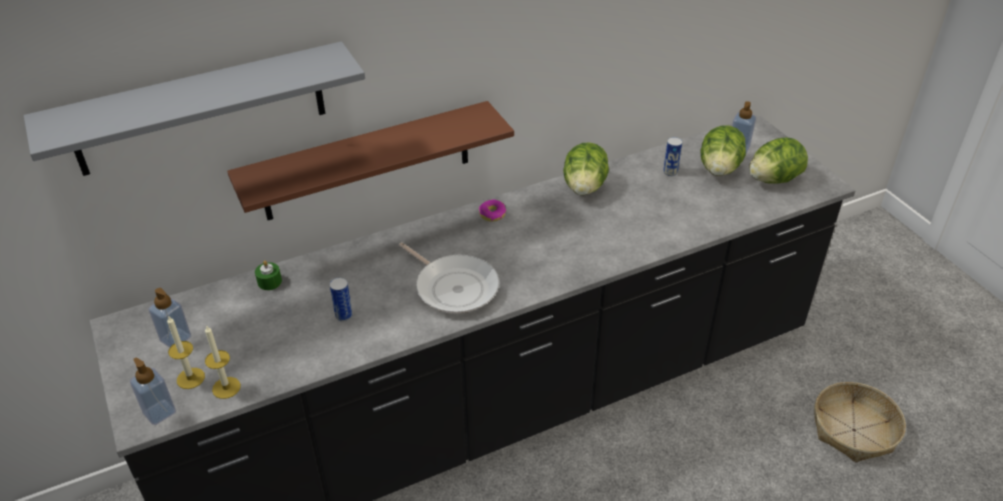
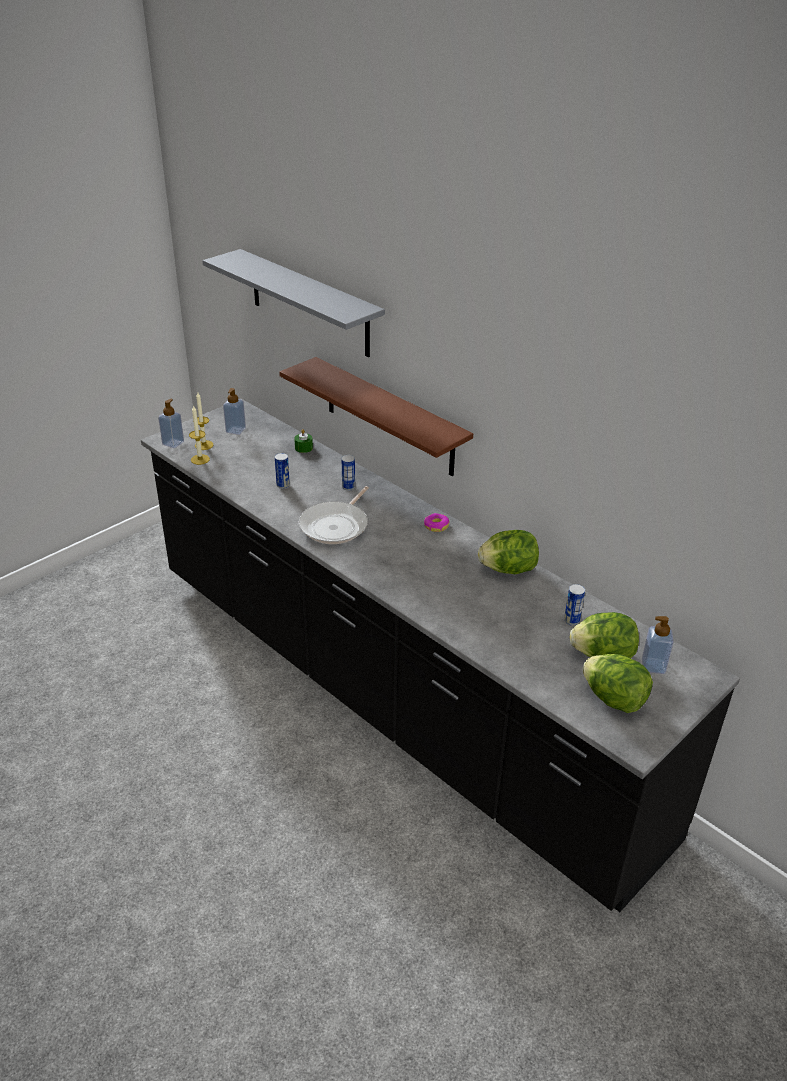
camera: 70 degrees right, 5 degrees down
basket [814,382,906,462] -> none
none -> can [342,455,355,491]

